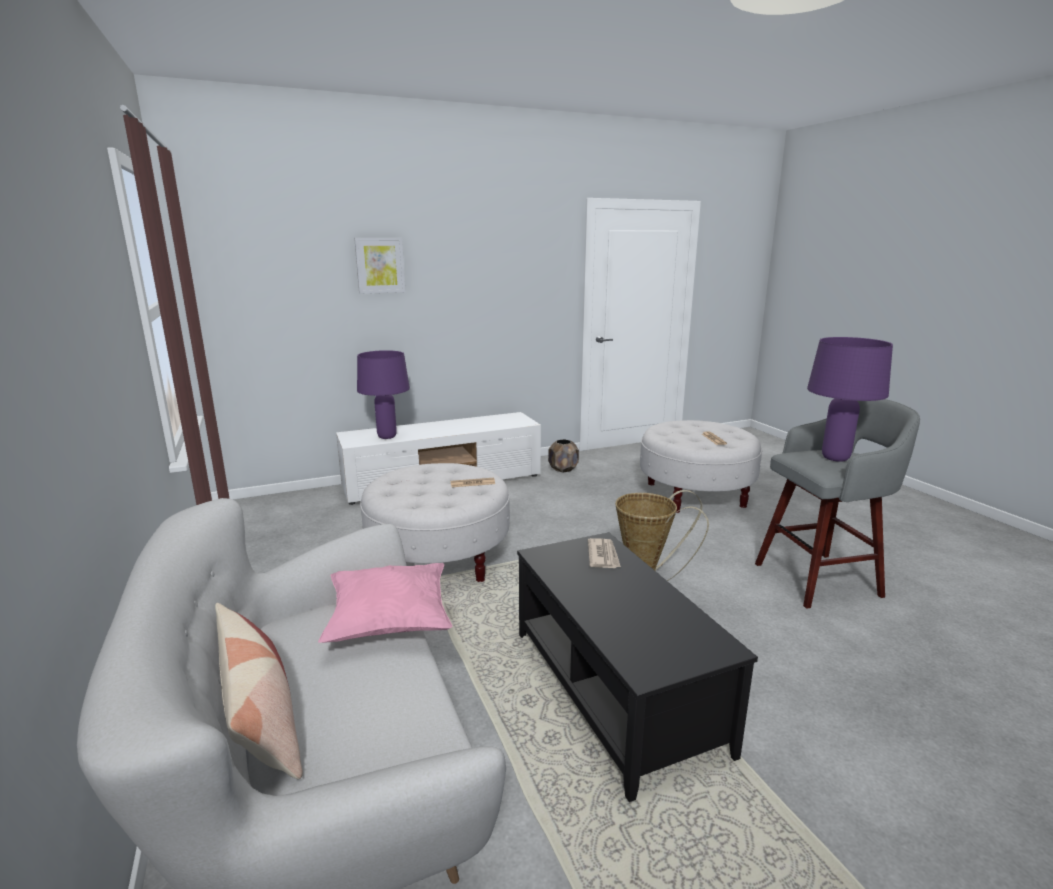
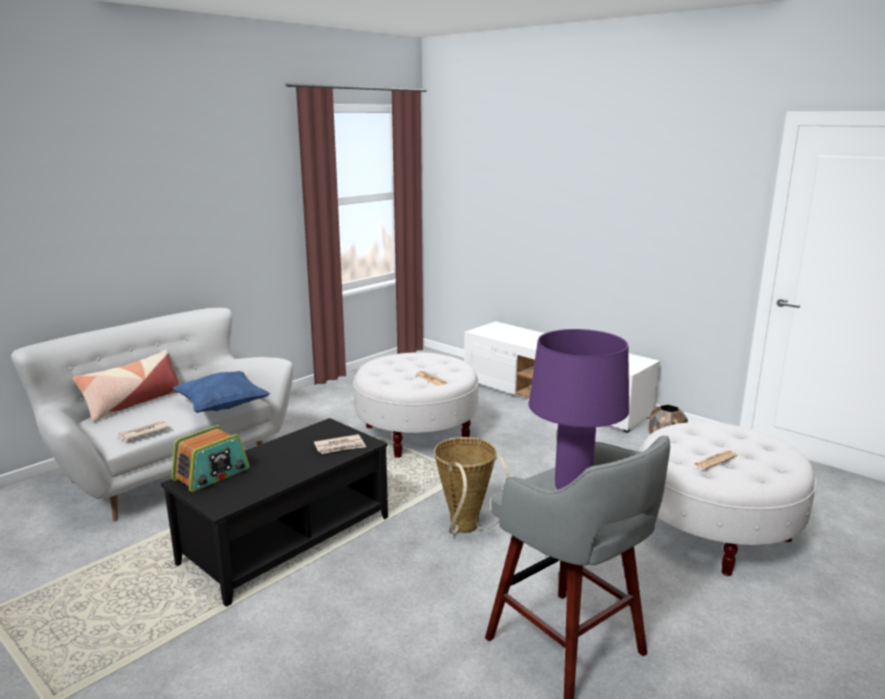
camera: 65 degrees right, 0 degrees up
pink pillow [318,563,452,643] -> blue pillow [173,371,270,413]
picture [354,238,406,294] -> none
purple table lamp [357,350,410,439] -> none
none -> newspaper [118,421,170,441]
none -> radio [171,425,250,492]

